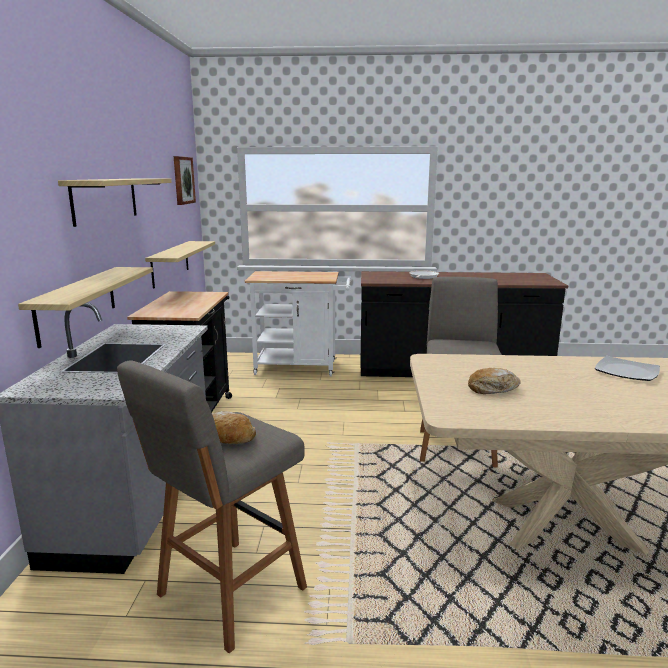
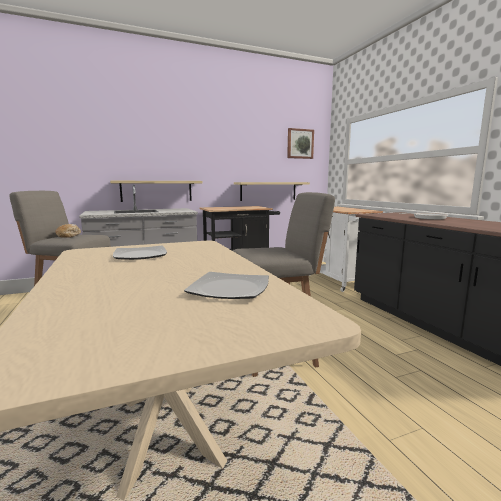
camera: 65 degrees right, 5 degrees down
shelf [58,178,172,227] -> none
bread [468,368,521,394] -> plate [113,245,167,260]

